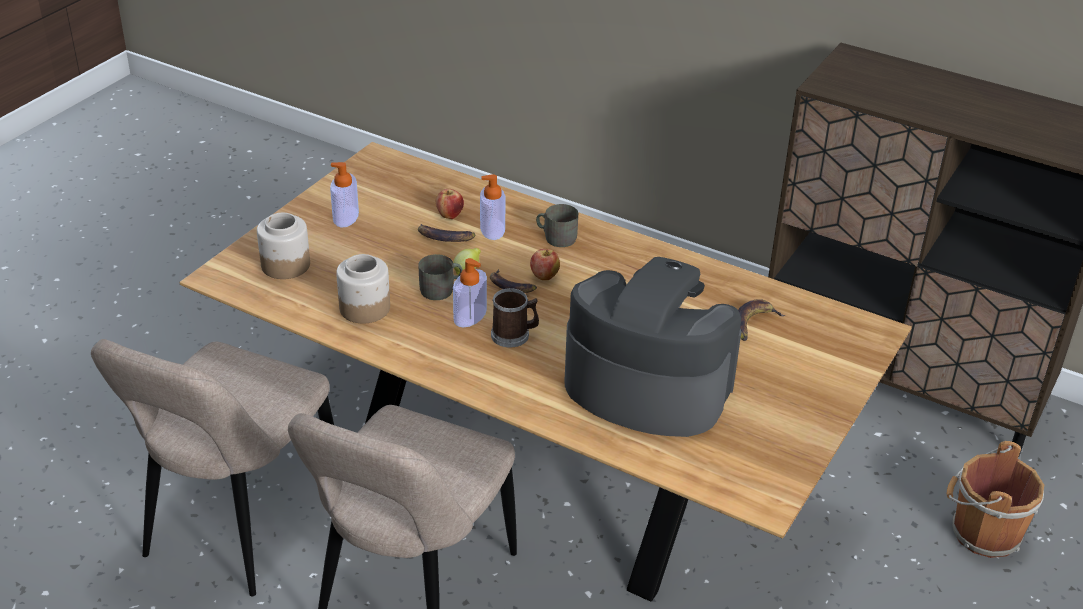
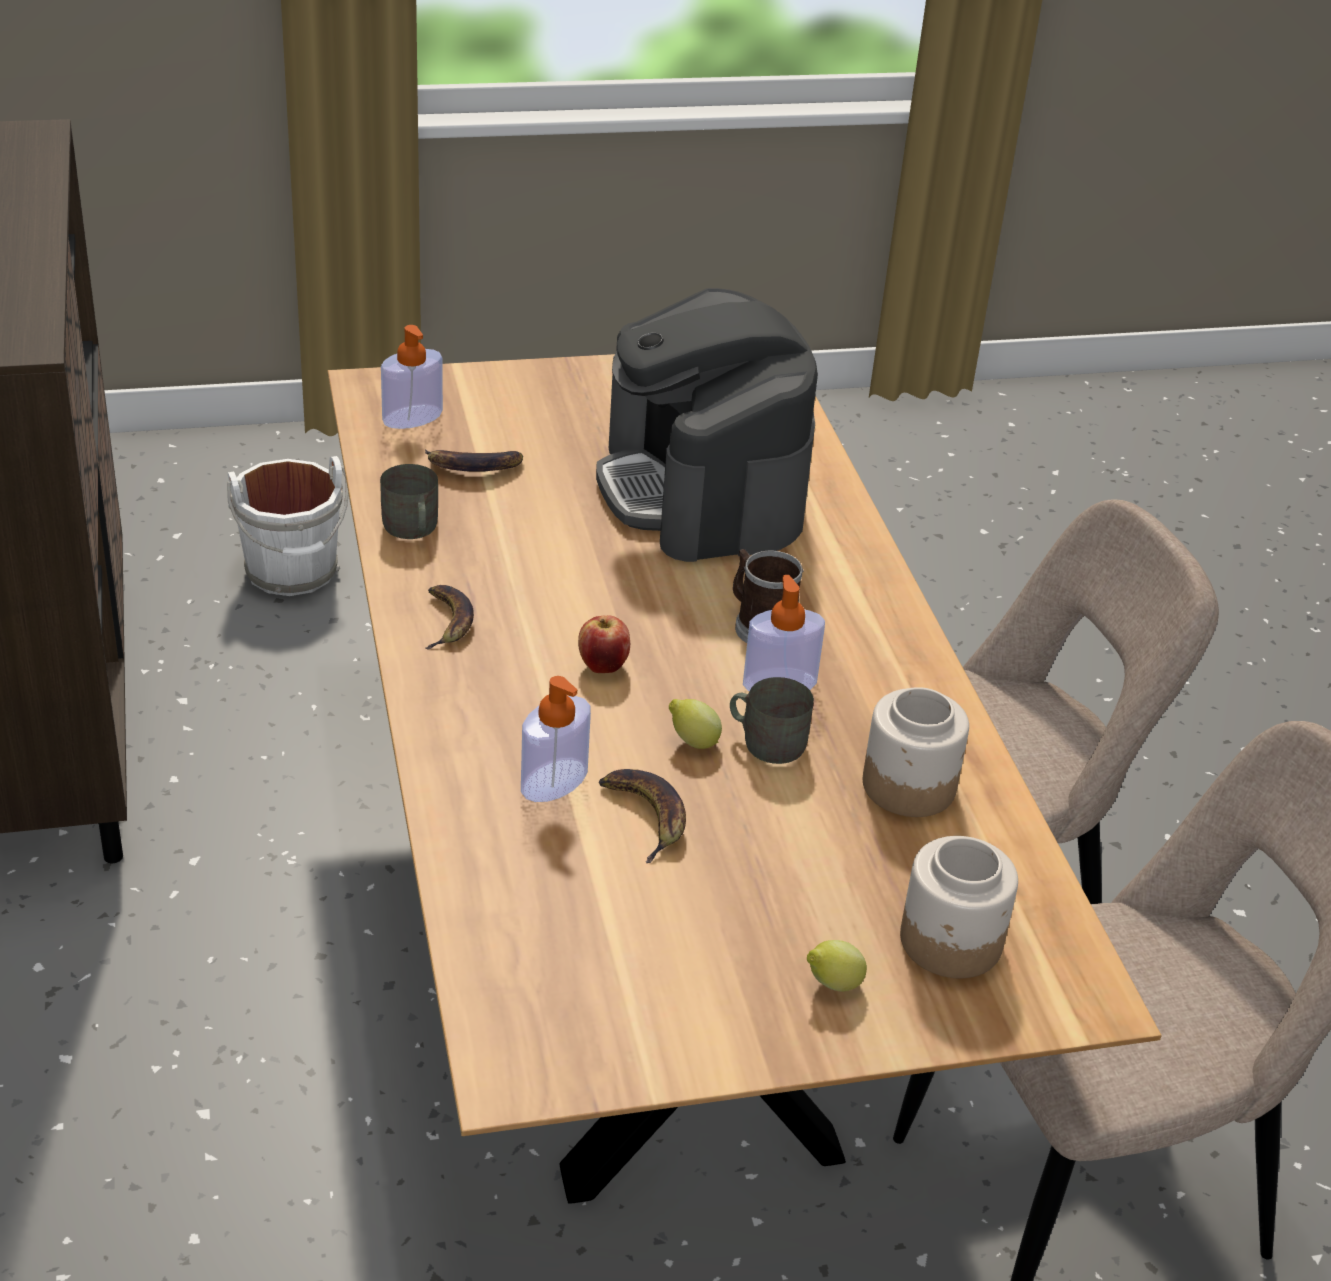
camera: 135 degrees left, 0 degrees up
soap dispenser [330,162,359,228] -> soap dispenser moved to [381,325,443,429]
apple [436,189,464,219] -> none
banana [490,269,537,293] -> banana moved to [425,585,474,649]
grey mug [536,204,578,247] -> grey mug moved to [380,464,438,539]
brown bucket [946,441,1044,558] -> white bucket [227,456,349,596]
none -> lemon [807,940,867,992]

